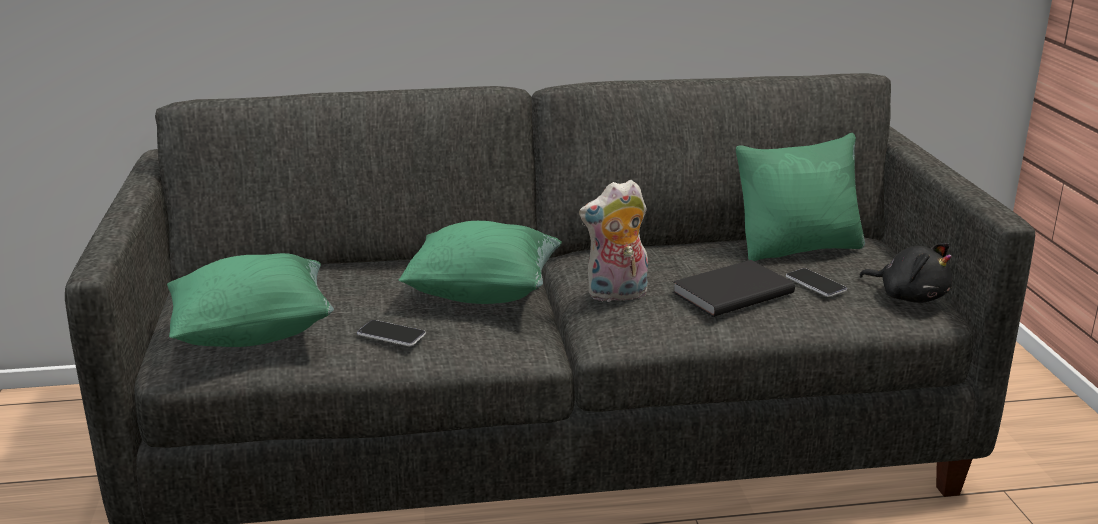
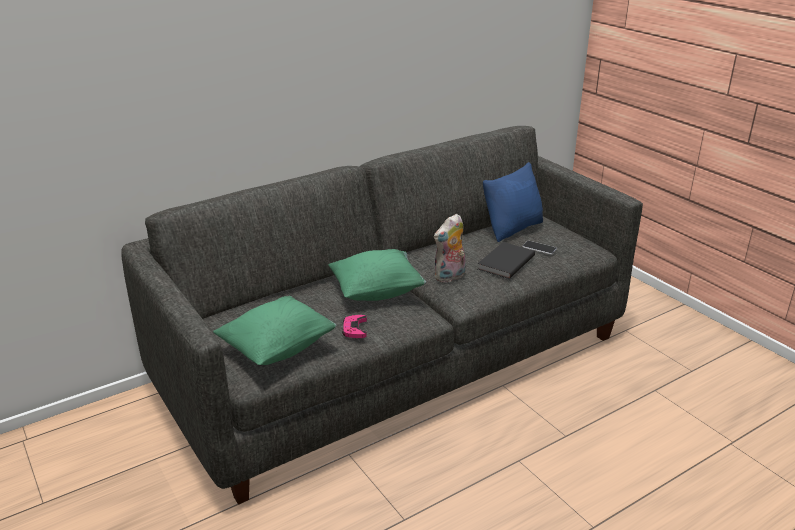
camera: 25 degrees left, 5 degrees up
phone [357,320,426,346] -> pink game controller [342,315,367,338]
green pillow [736,133,865,261] -> blue pillow [483,162,543,242]
black plush toy [859,243,952,303] -> none

